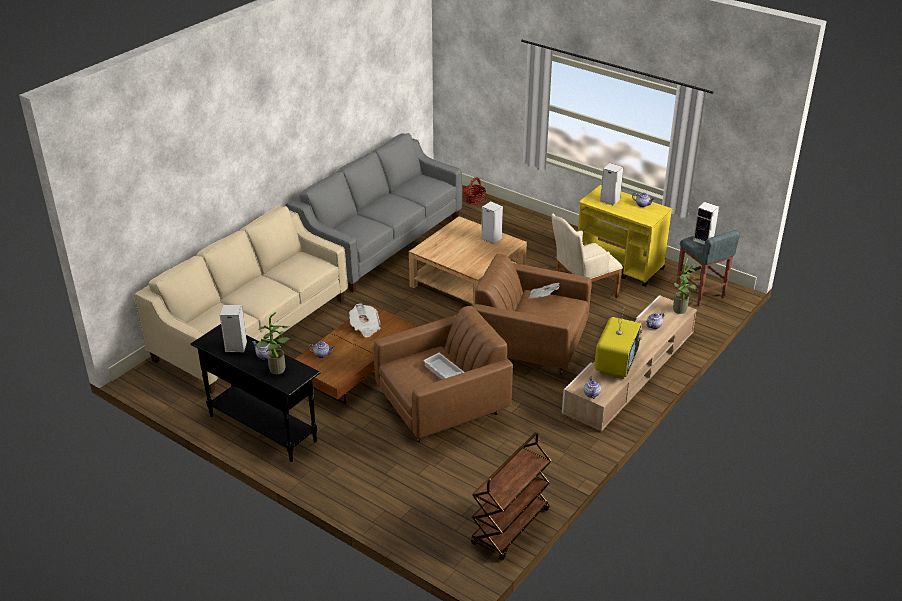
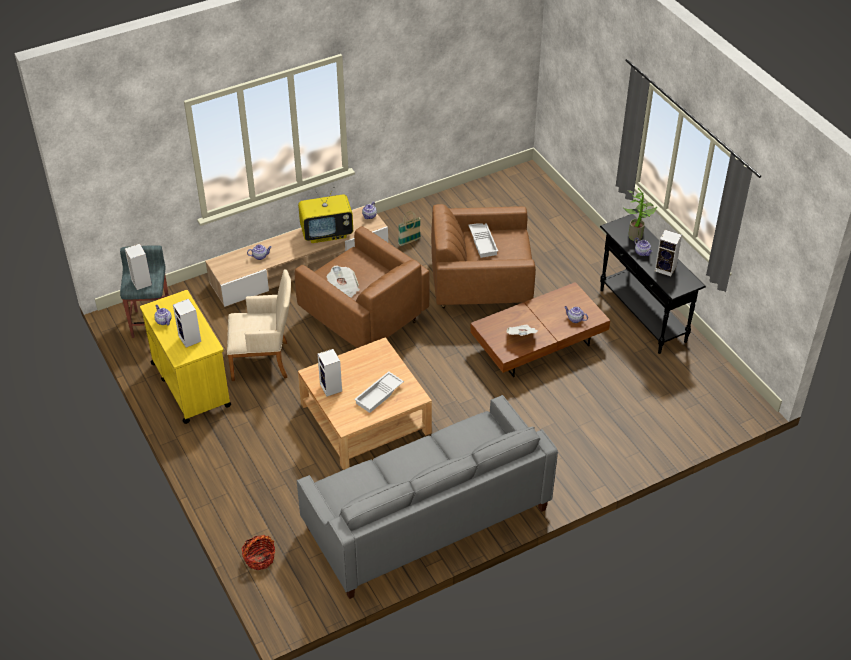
camera: 155 degrees left, 10 degrees up
beige sofa [134,206,348,394] -> none
brown cart [471,432,551,560] -> none
television [594,307,642,379] -> television turned 150 degrees counterclockwise [298,187,353,243]
potted plant [673,258,697,314] -> none
none -> white tray [354,371,404,413]
none -> basket [398,211,421,246]

